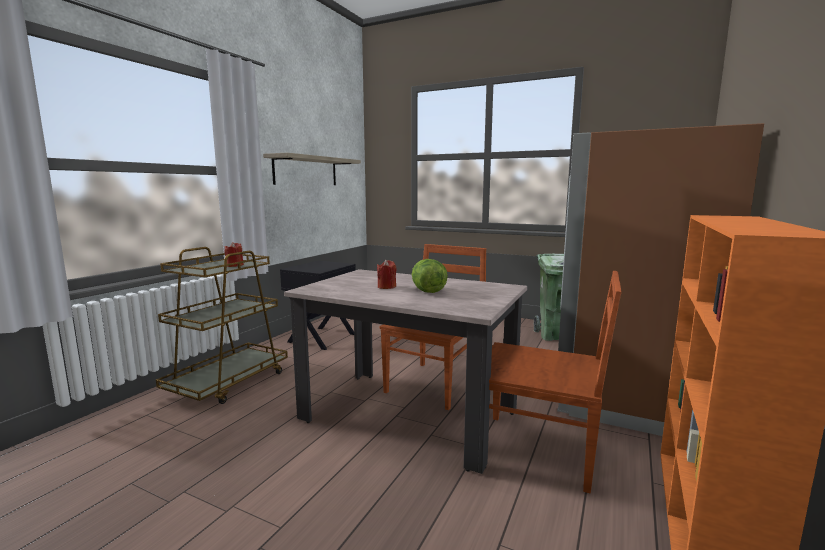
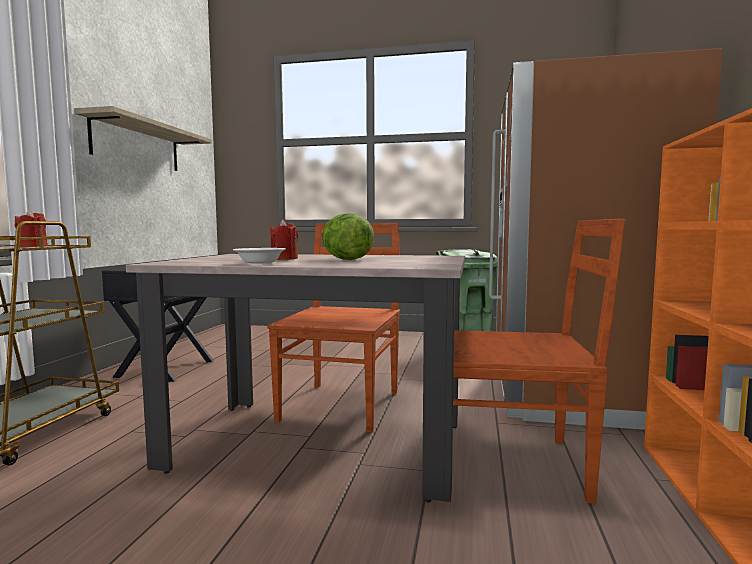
camera: 15 degrees left, 5 degrees down
none -> white bowl [233,248,286,264]

